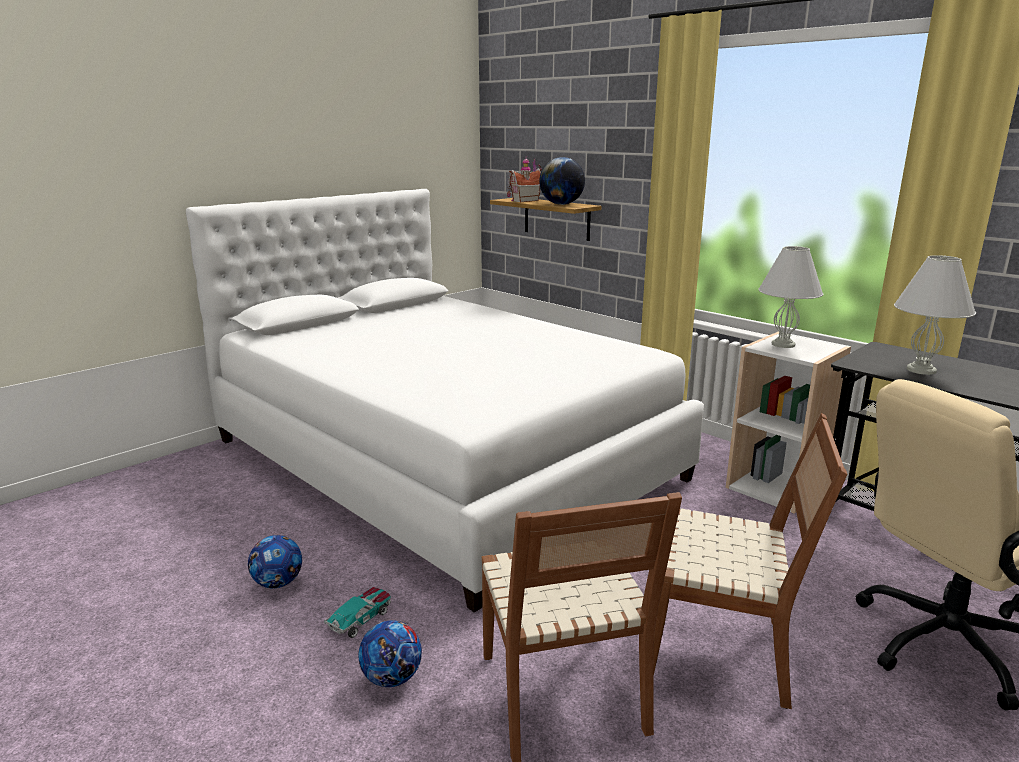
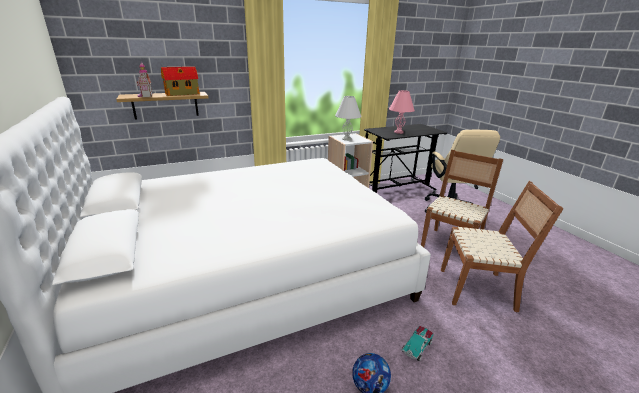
camera: 70 degrees left, 5 degrees up
toy car [324,587,391,638] -> toy car turned 75 degrees clockwise [402,326,434,361]
football [358,620,422,687] -> none
globe [539,157,585,205] -> toy house [161,66,200,96]
white table lamp [894,255,976,375] -> pink table lamp [389,90,415,134]

